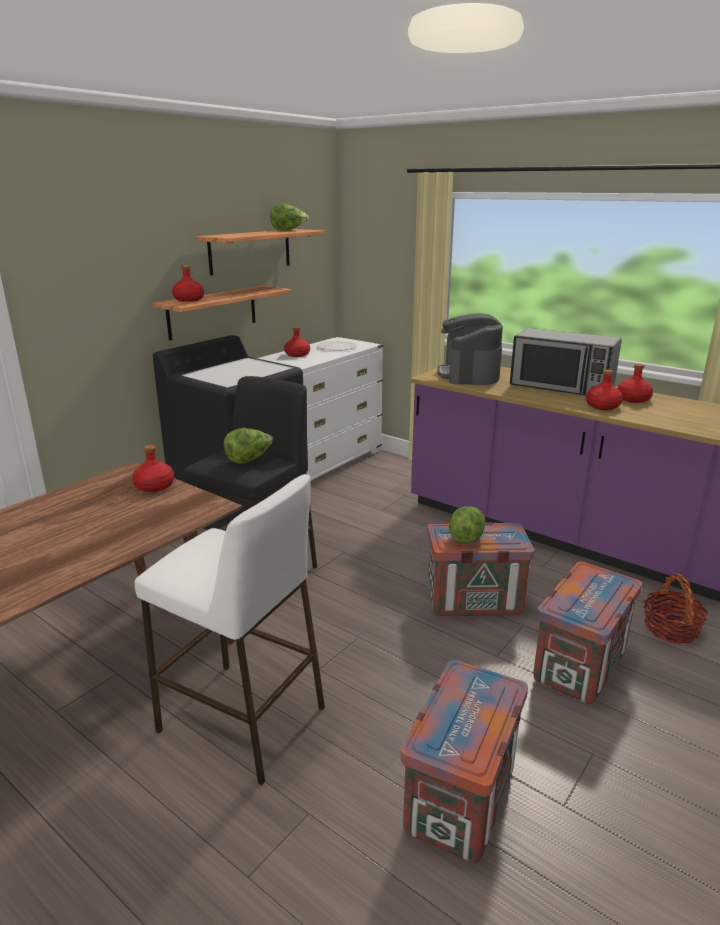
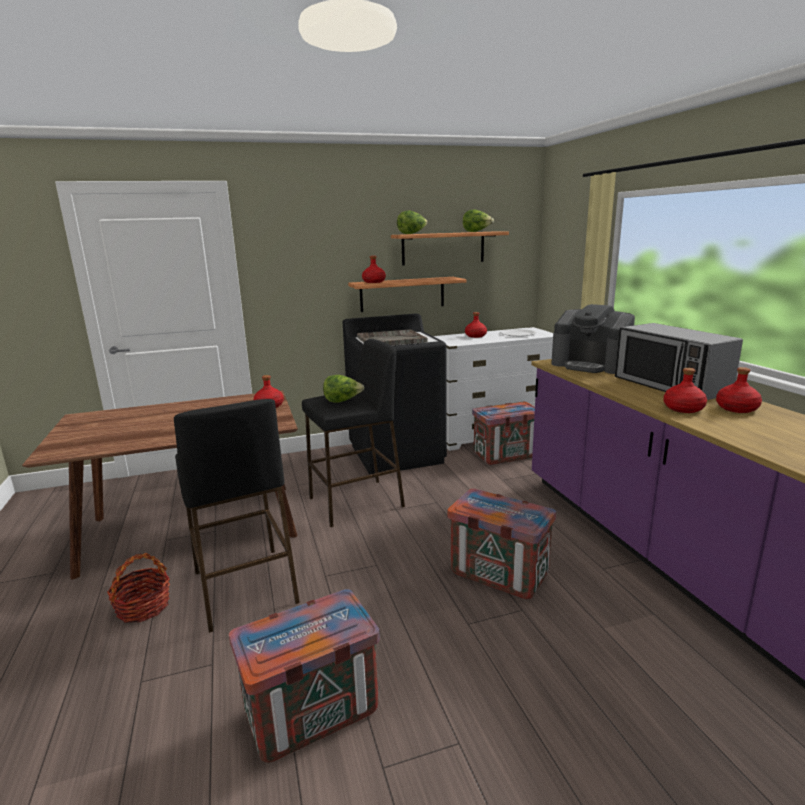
camera: 35 degrees right, 5 degrees down
white stool [135,474,325,785] -> black stool [174,399,300,633]
coffee machine [437,313,503,385] -> coffee machine turned 90 degrees counterclockwise [551,304,635,374]
lettuce [449,506,485,544] -> lettuce moved to [397,210,428,234]
crate [533,561,642,704] -> crate moved to [472,402,535,465]
basket [644,573,708,644] -> basket moved to [107,553,170,623]
none -> grey tray [357,330,427,346]

